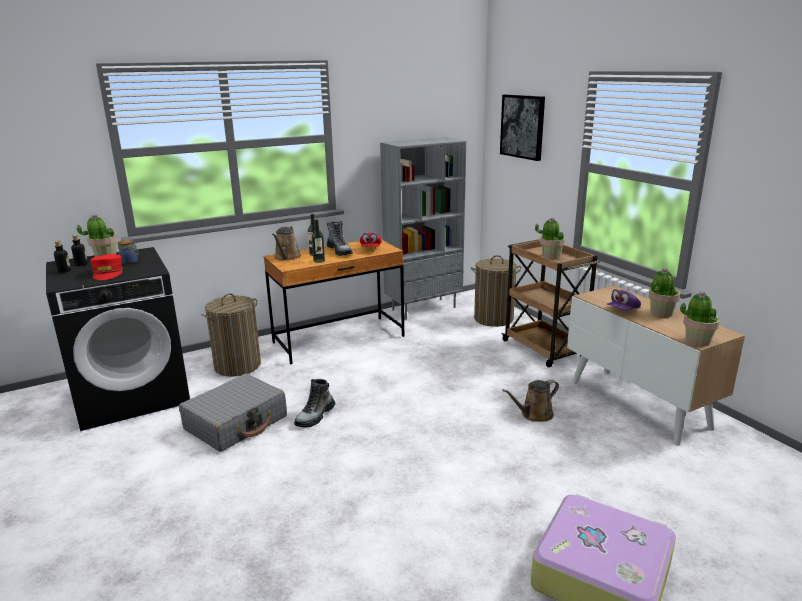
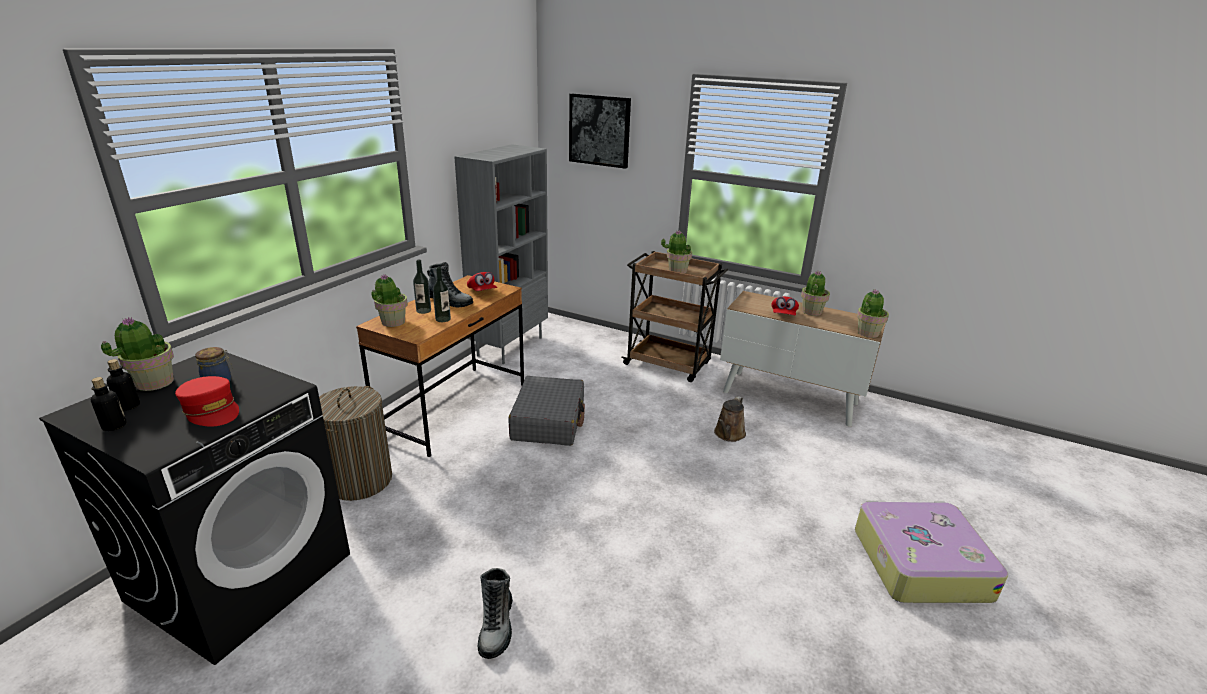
camera: 35 degrees left, 5 degrees up
grey suitcase [179,374,287,452] -> grey suitcase moved to [508,376,585,446]
brown watering can [272,226,301,261] -> potted plant [371,275,408,327]
boot [294,379,335,428] -> boot moved to [478,568,513,659]
laundry basket [471,255,521,327] -> none
purple cap [607,289,641,310] -> red cap [771,297,799,315]

